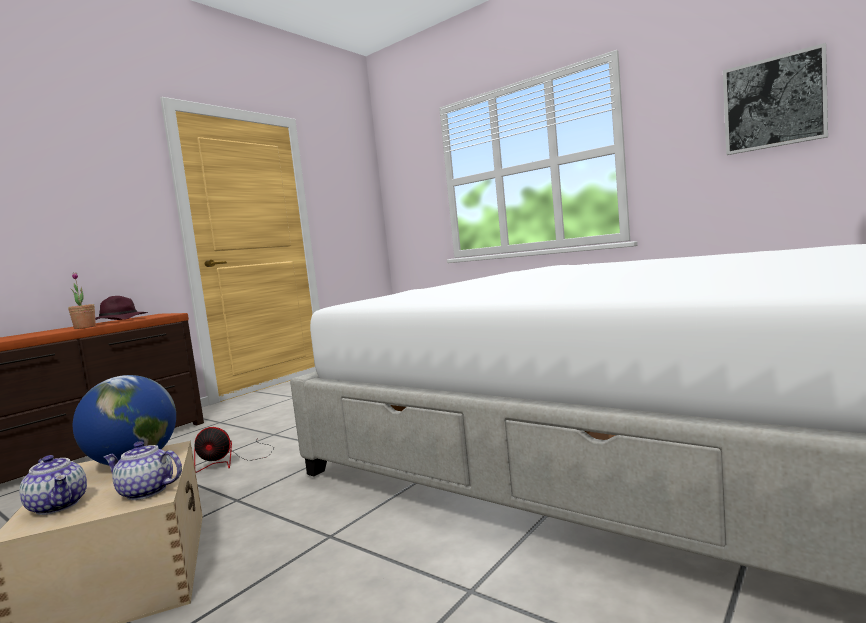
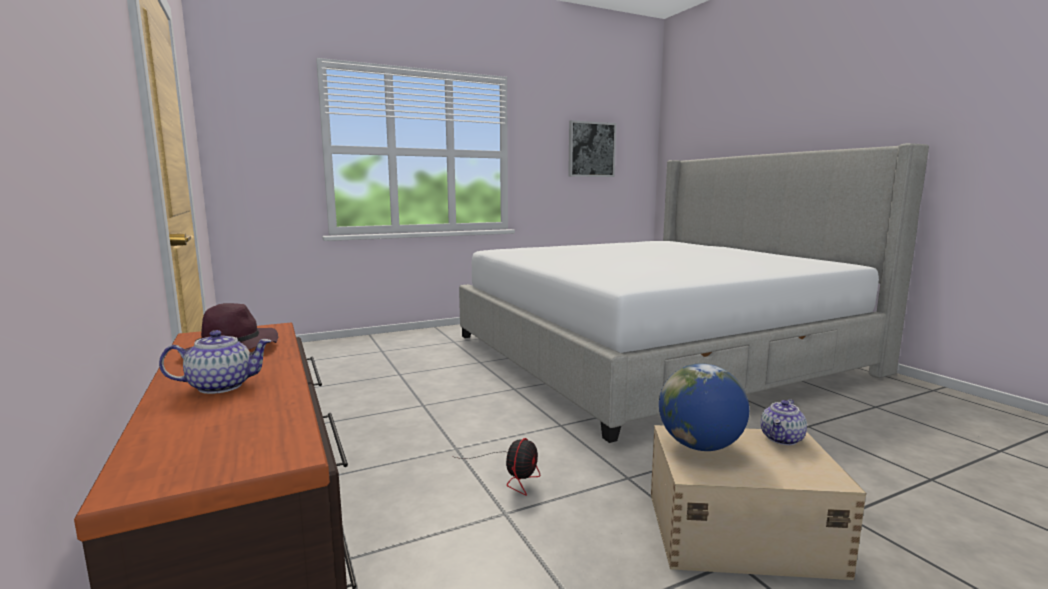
camera: 65 degrees left, 5 degrees up
teapot [19,455,87,515] -> teapot moved to [159,330,272,394]
potted plant [68,272,96,329] -> none

